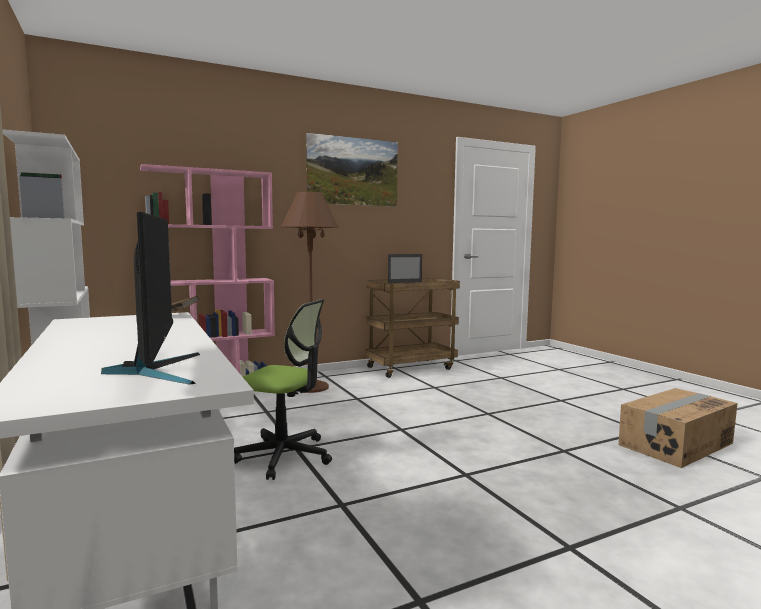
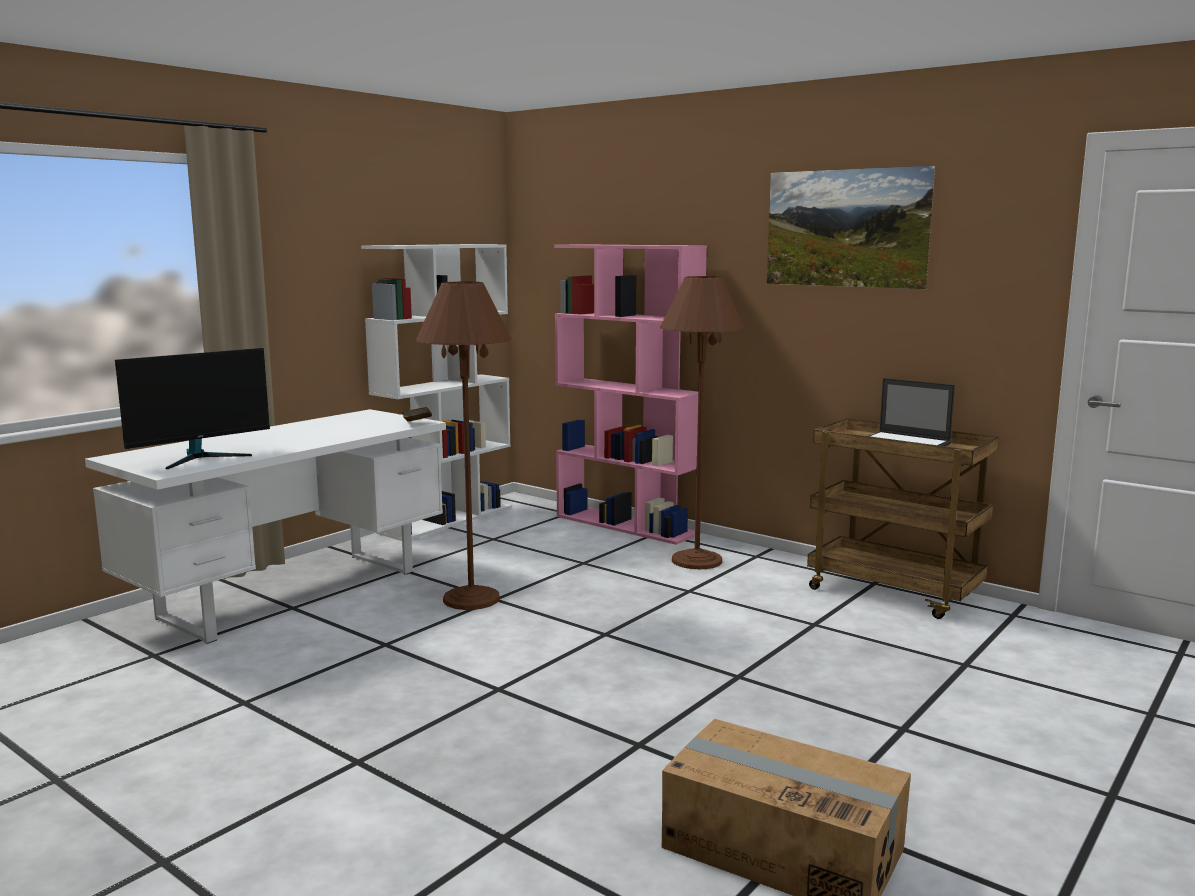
camera: 65 degrees right, 5 degrees up
office chair [234,299,332,480] -> brown floor lamp [415,282,512,610]

